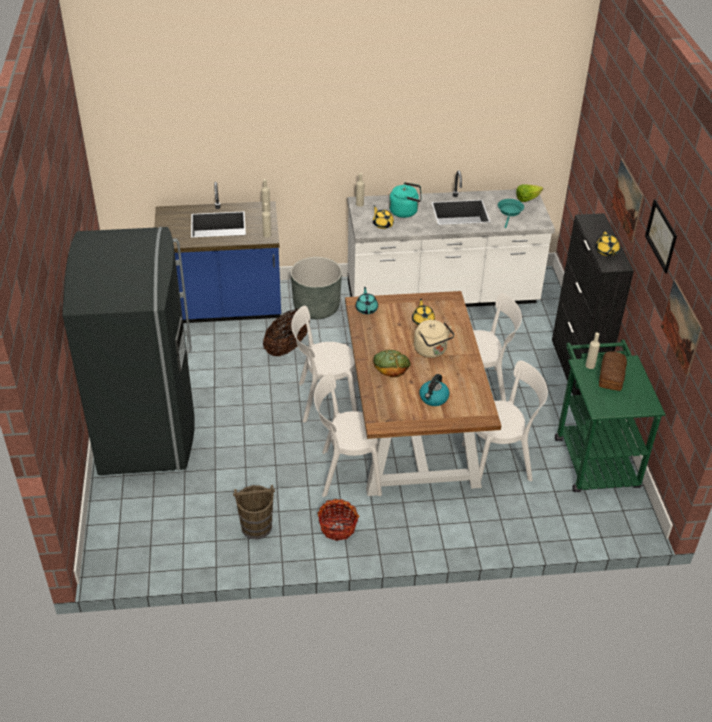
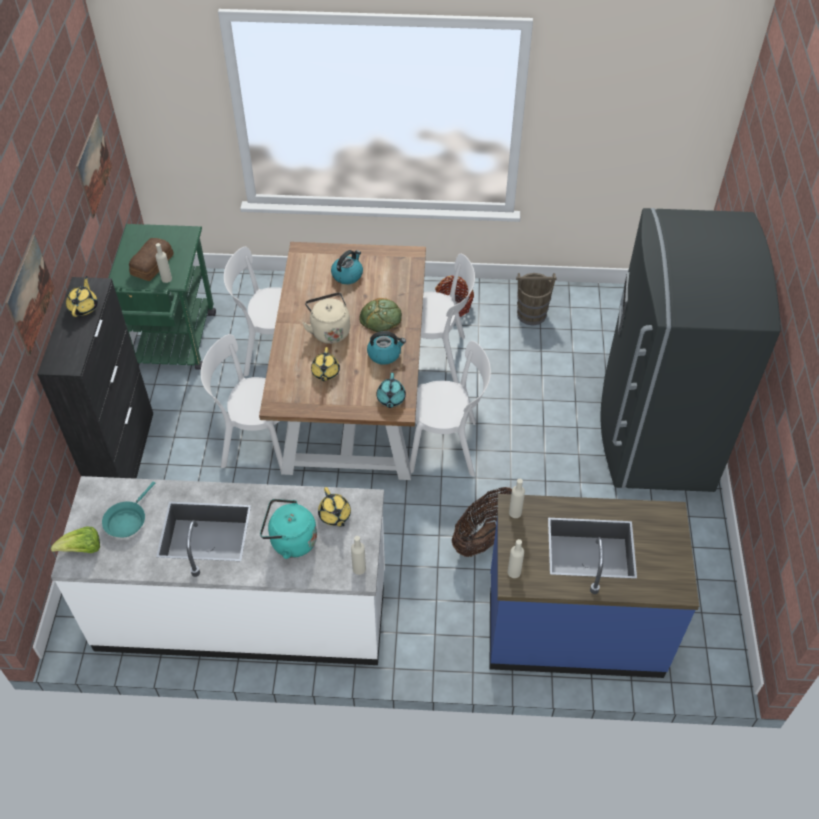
camera: 170 degrees left, 10 degrees up
grey planter [291,257,342,319] -> none
picture [645,199,677,273] -> none
none -> kettle [367,331,406,365]

